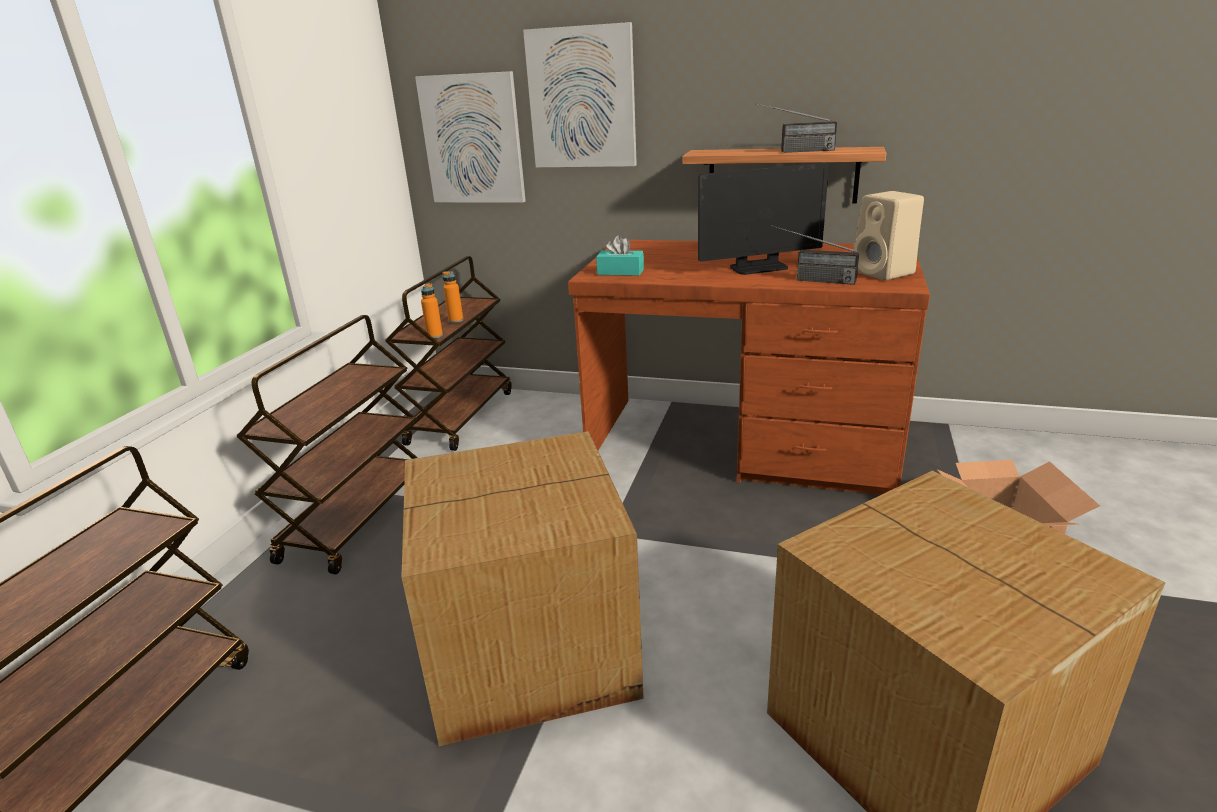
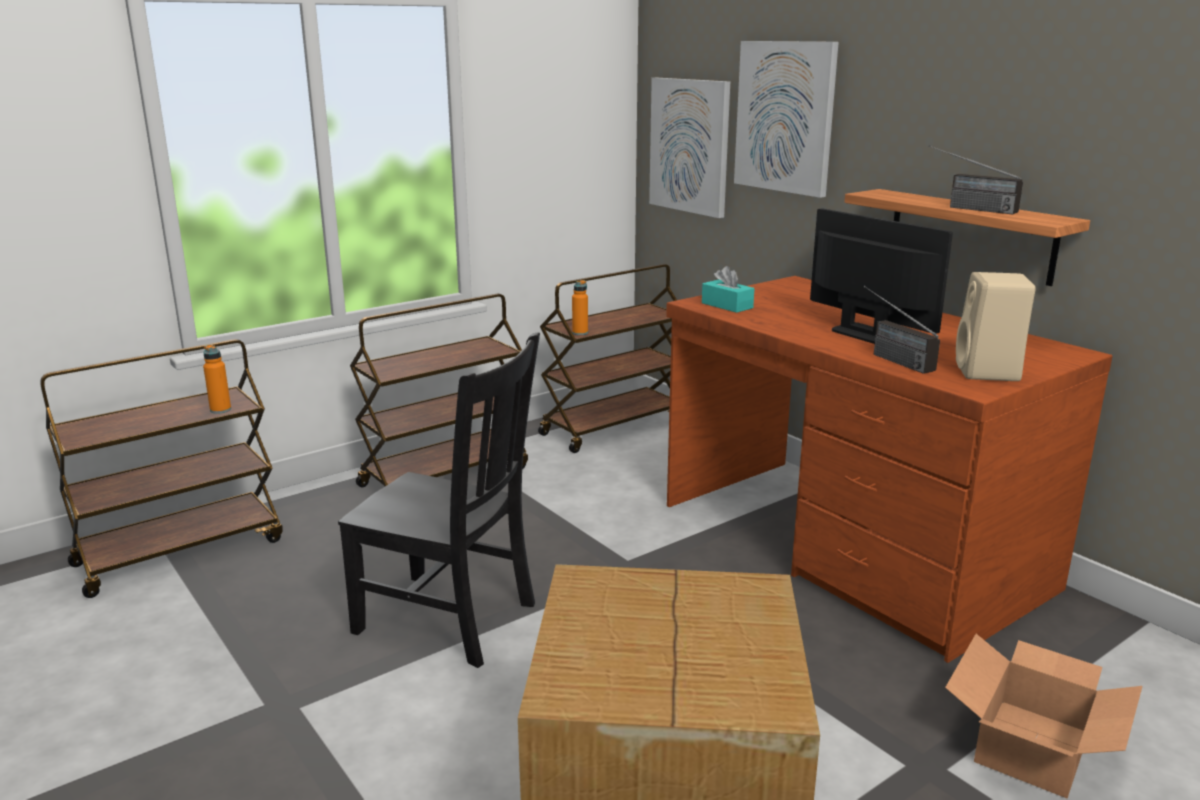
camera: 35 degrees right, 5 degrees down
cardboard box [401,431,644,746] -> black chair [338,332,540,668]
orange bottle [443,271,463,323] -> orange bottle moved to [203,345,231,414]
monitor [698,163,829,275] -> monitor turned 150 degrees counterclockwise [810,208,953,344]

